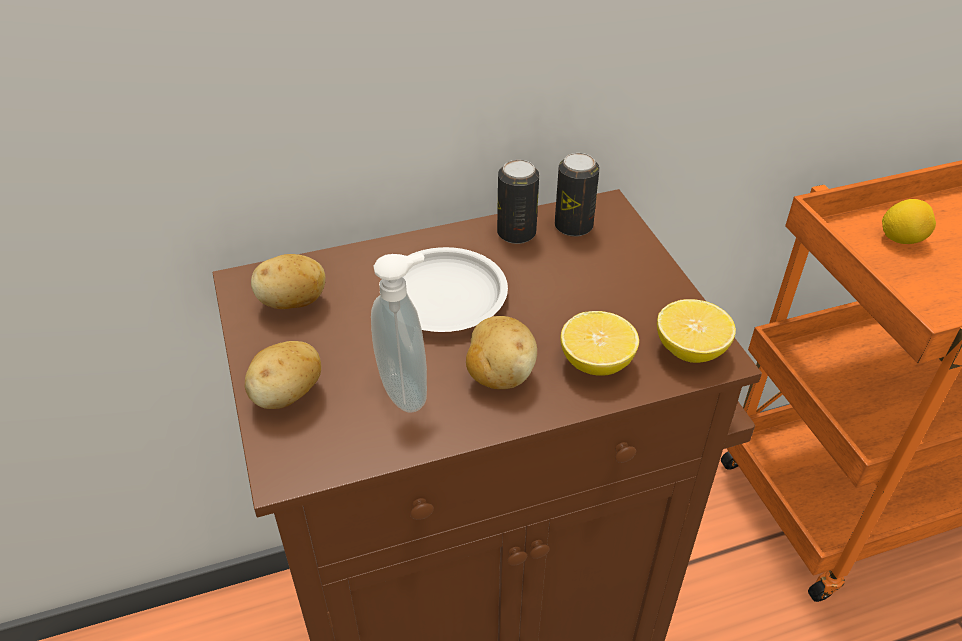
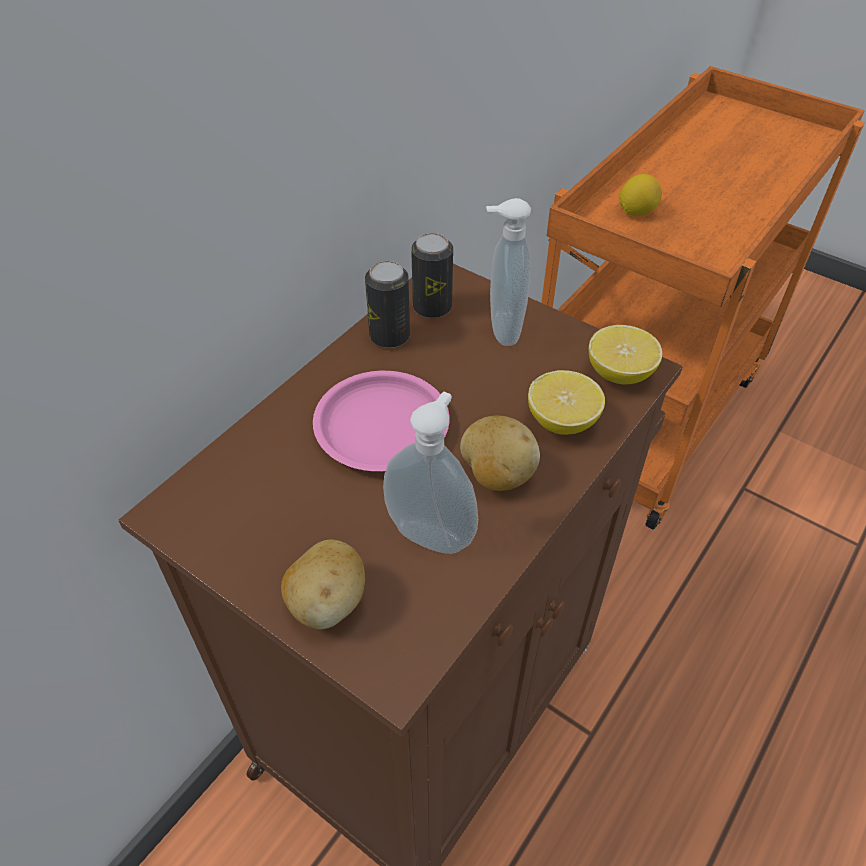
camera: 35 degrees left, 5 degrees up
potato [251,254,326,309] -> none
white plate [403,247,508,332] -> pink plate [313,371,449,471]
none -> soap dispenser [486,198,531,346]

